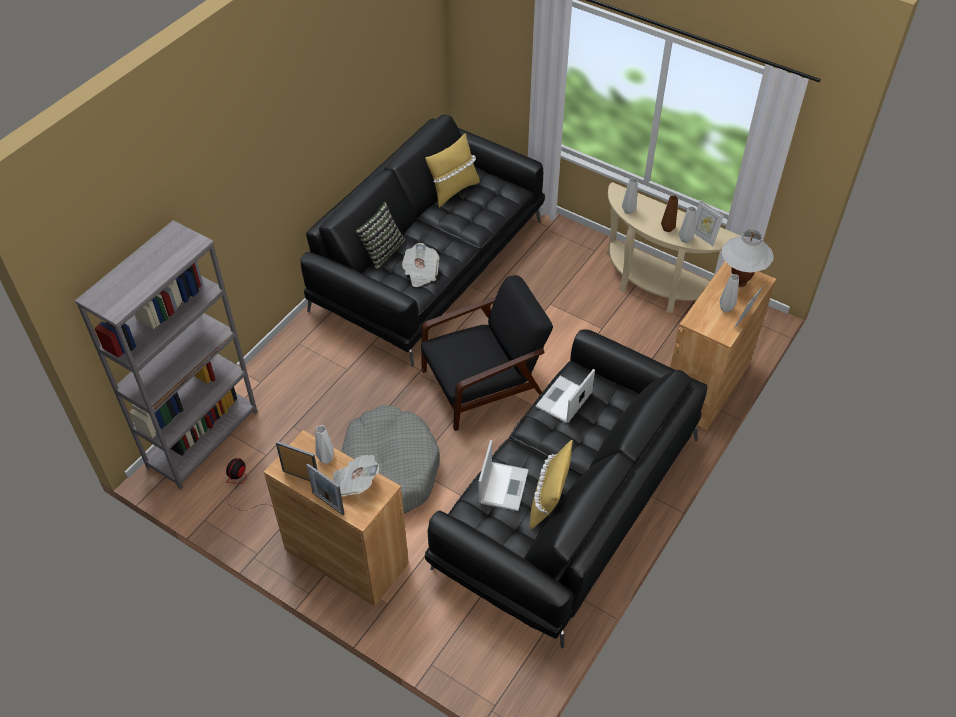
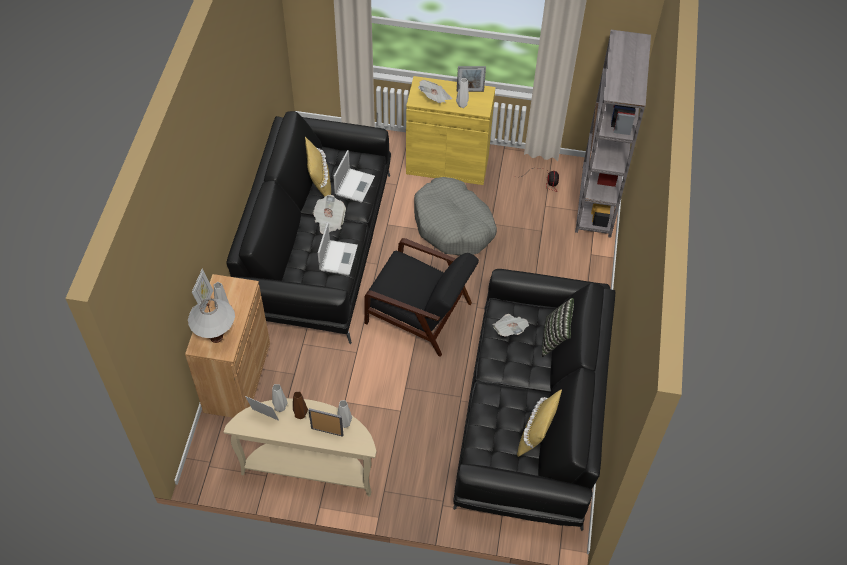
camera: 155 degrees right, 5 degrees up
brown cabinet [264,430,409,606] -> yellow cabinet [406,76,495,185]
picture frame [306,464,344,515] -> picture frame moved to [308,408,343,437]
black armchair [421,275,553,431] -> black armchair turned 105 degrees counterclockwise [364,238,479,357]
laptop [478,440,529,511] -> laptop turned 150 degrees counterclockwise [333,150,375,203]
none -> newspaper [313,195,346,234]

